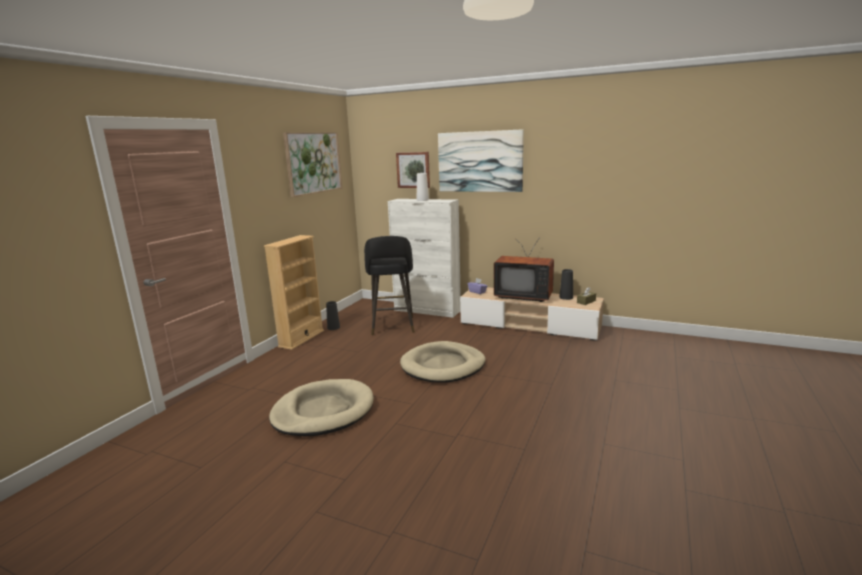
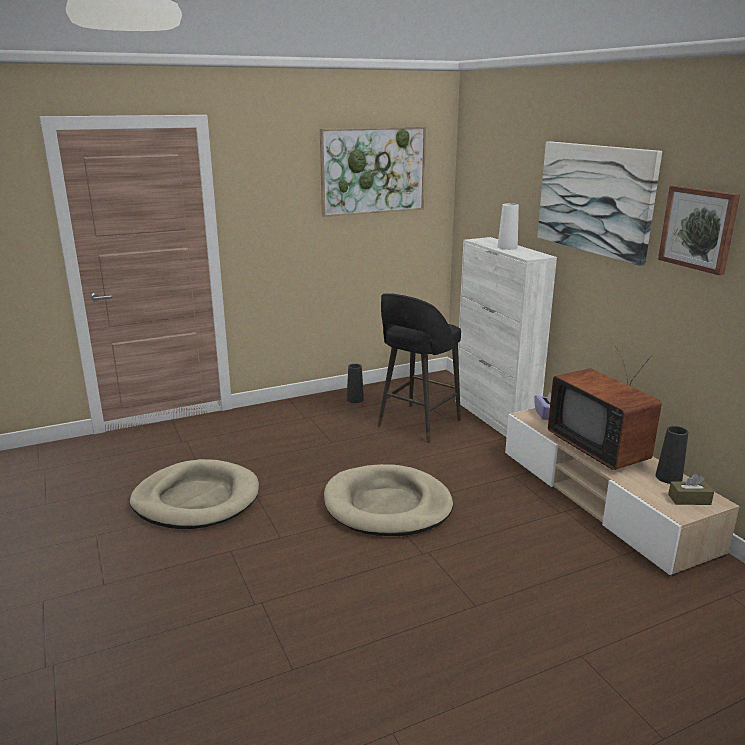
camera: 40 degrees right, 5 degrees up
beige bookcase [264,235,324,350] -> none
picture [396,152,430,188] -> picture moved to [658,186,740,275]

